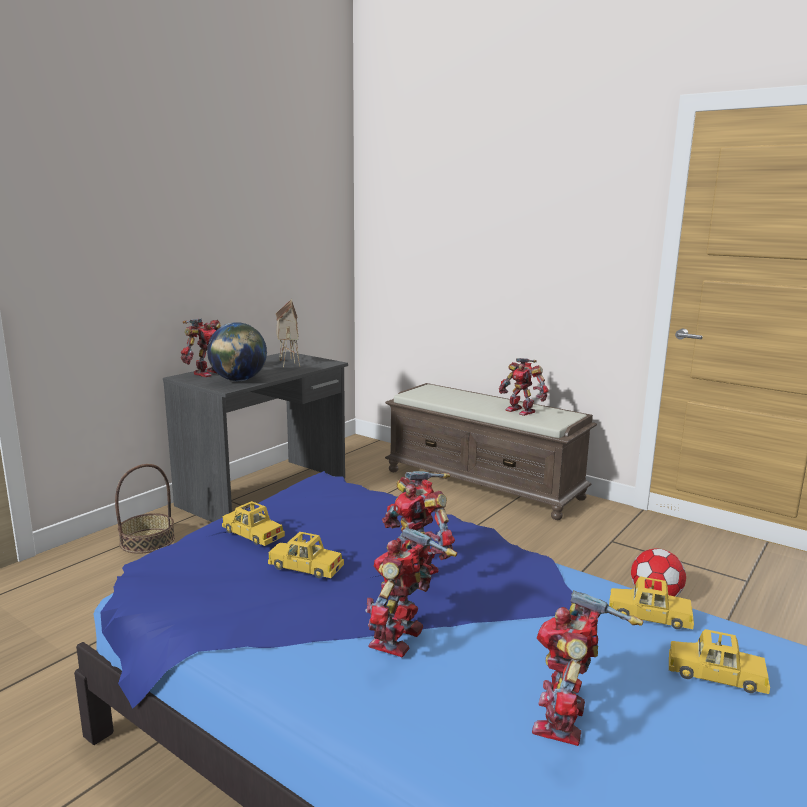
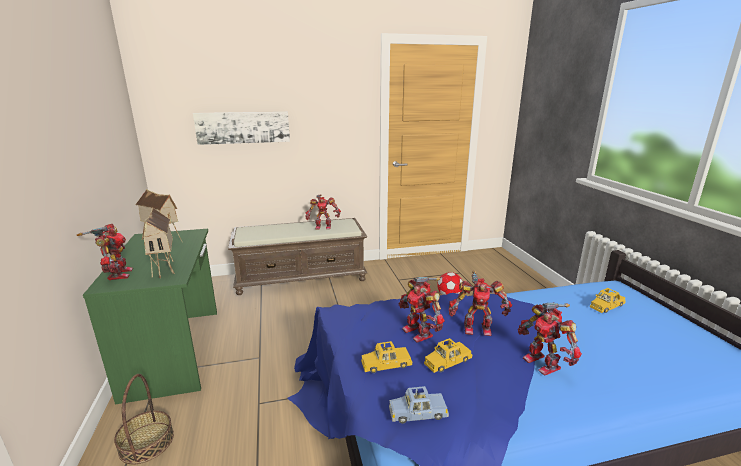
camera: 50 degrees left, 5 degrees up
grey desk [163,352,348,522] -> green desk [83,229,217,404]
globe [207,322,267,381] -> toy house [142,207,175,278]
toy robot [532,590,643,746] -> toy robot moved to [398,277,445,342]
yellow toy car [609,577,694,629] -> none
none -> picture [193,111,290,145]
none -> blue toy car [389,386,449,424]

